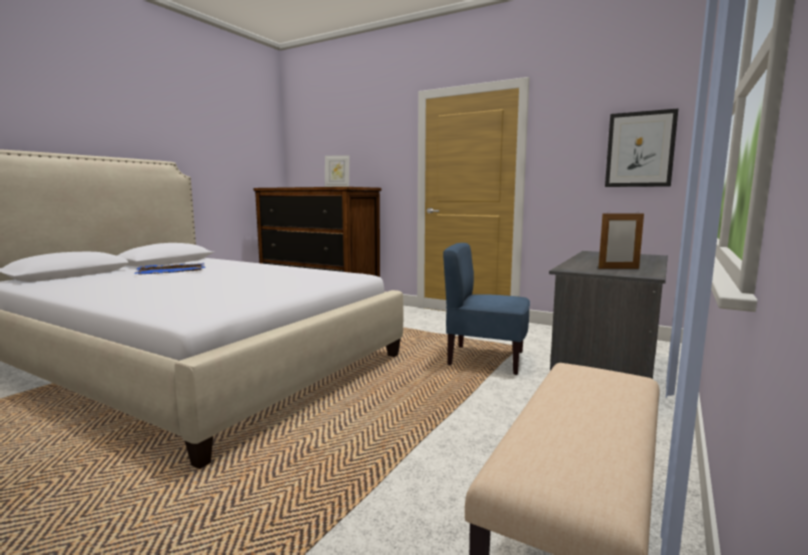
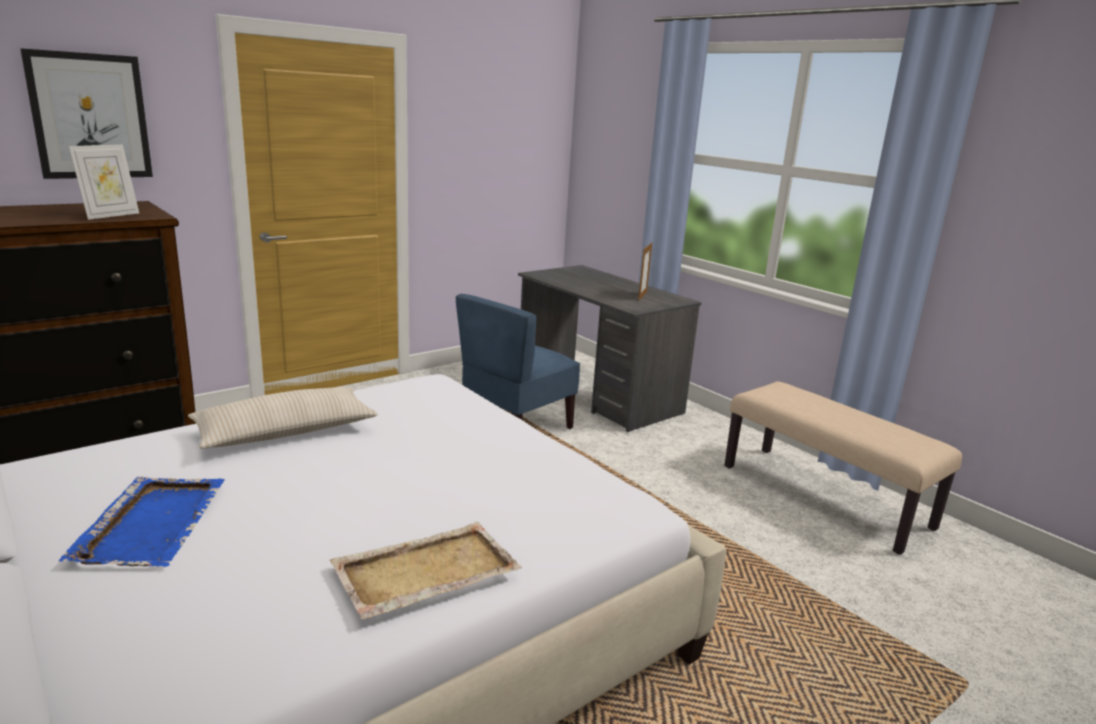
camera: 70 degrees left, 10 degrees up
picture [605,109,678,187] -> picture moved to [20,48,153,179]
none -> beige pillow [188,387,378,449]
none -> beige tray [330,521,522,619]

